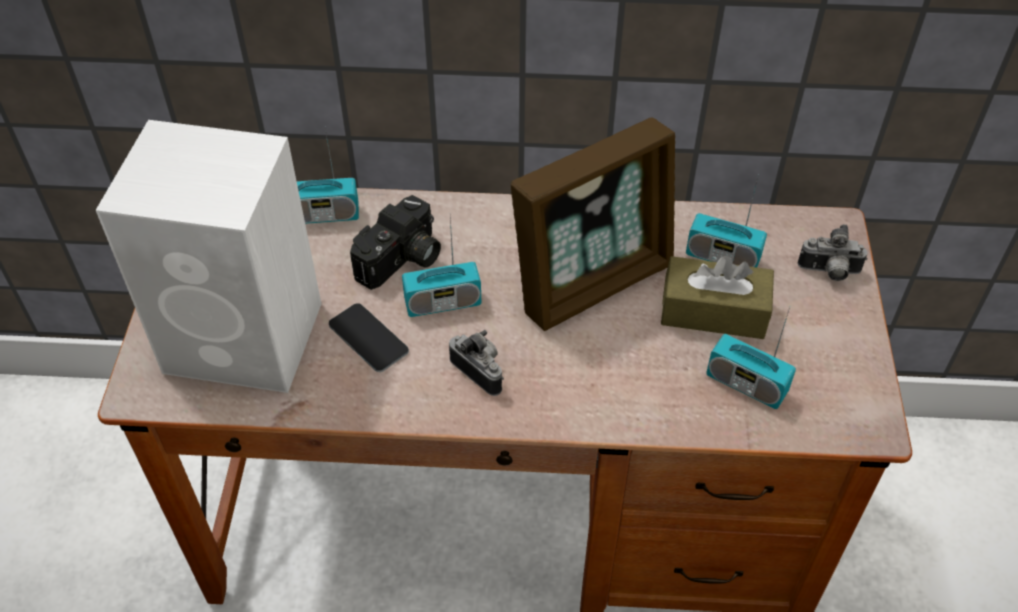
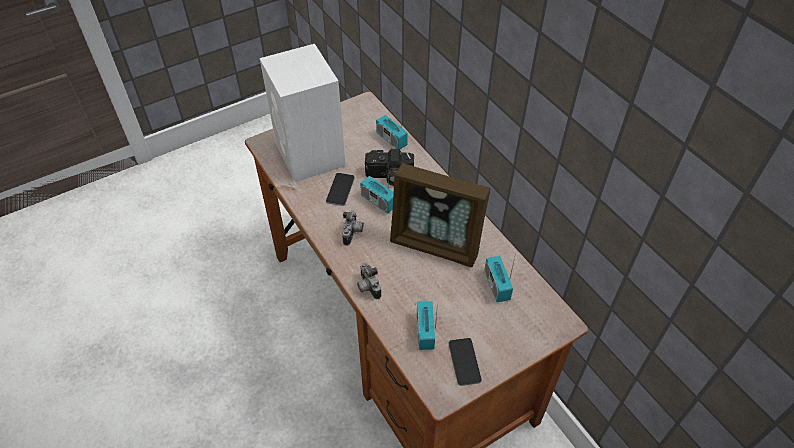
camera: 55 degrees right, 0 degrees up
brown tissue box [661,256,774,339] -> none
camera [798,224,868,281] -> camera moved to [357,262,382,299]
none -> phone [448,338,482,386]

